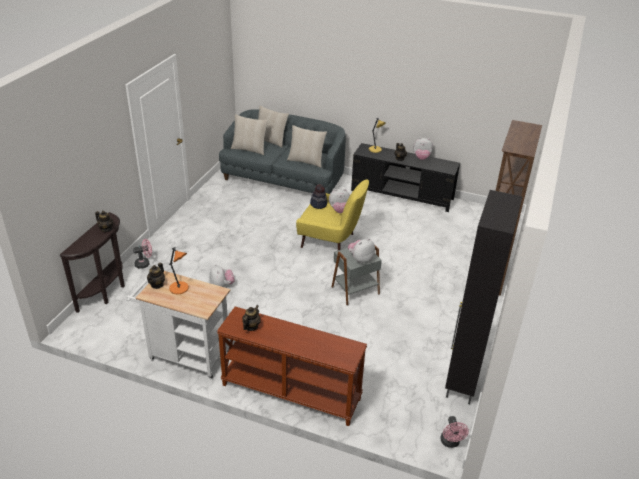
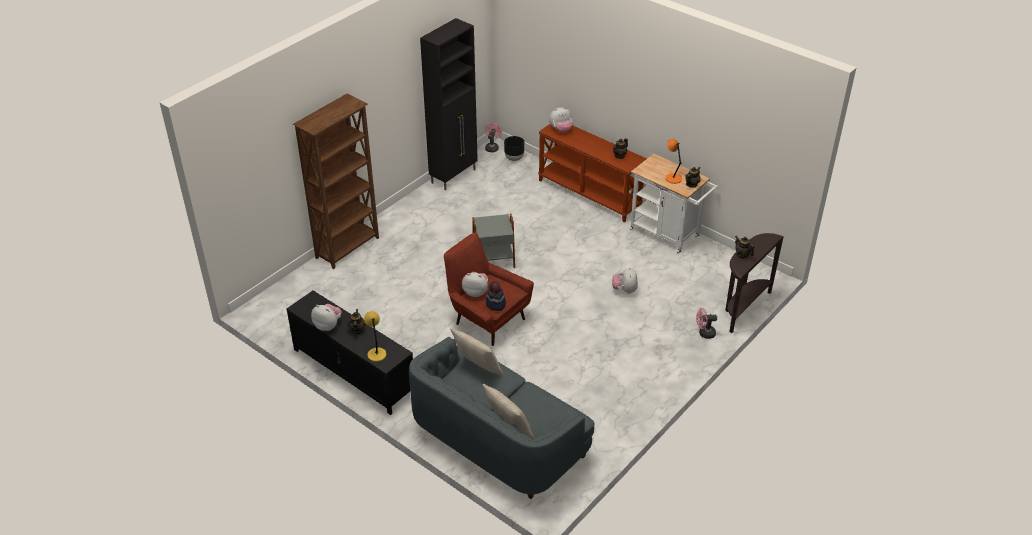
camera: 160 degrees left, 5 degrees up
beige pillow [231,114,268,155] -> none
yellow armchair [296,180,369,250] -> red armchair [444,232,534,346]
plush toy [348,238,375,264] -> plush toy moved to [549,107,572,133]
none -> black planter [504,136,524,161]

